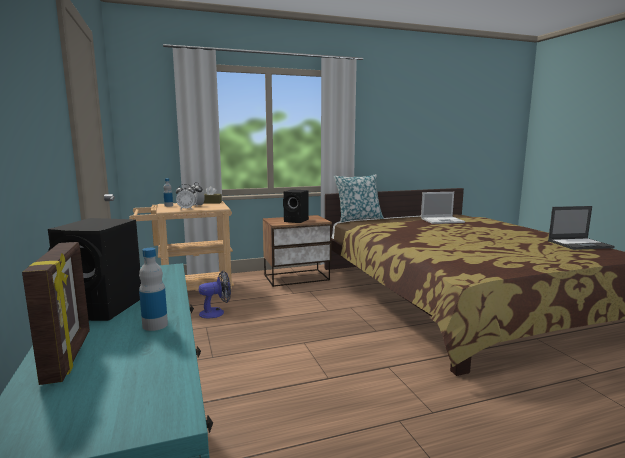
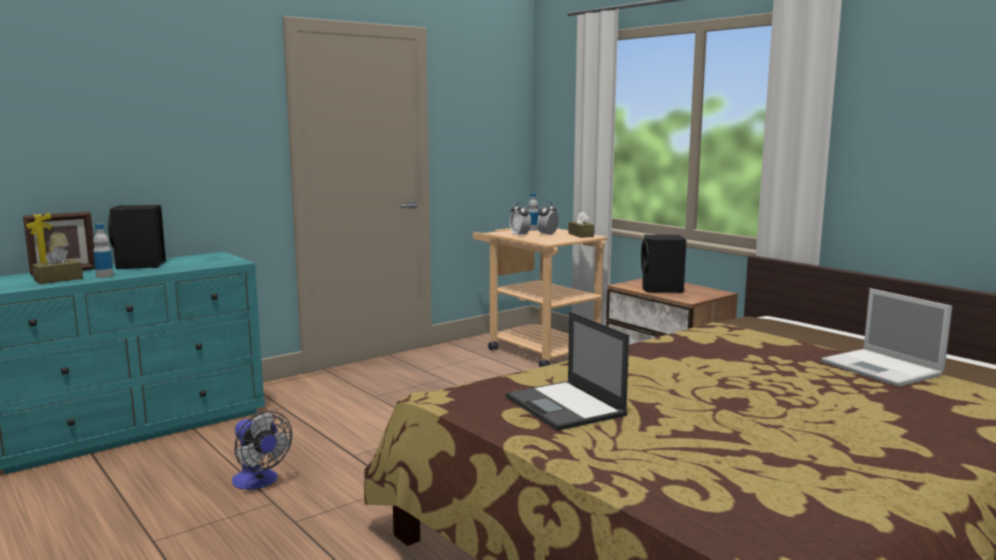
camera: 70 degrees right, 0 degrees up
fan [199,271,231,318] -> fan moved to [232,411,292,490]
pillow [334,174,384,222] -> none
laptop [548,206,615,250] -> laptop moved to [506,312,629,431]
none -> brown tissue box [32,247,83,284]

